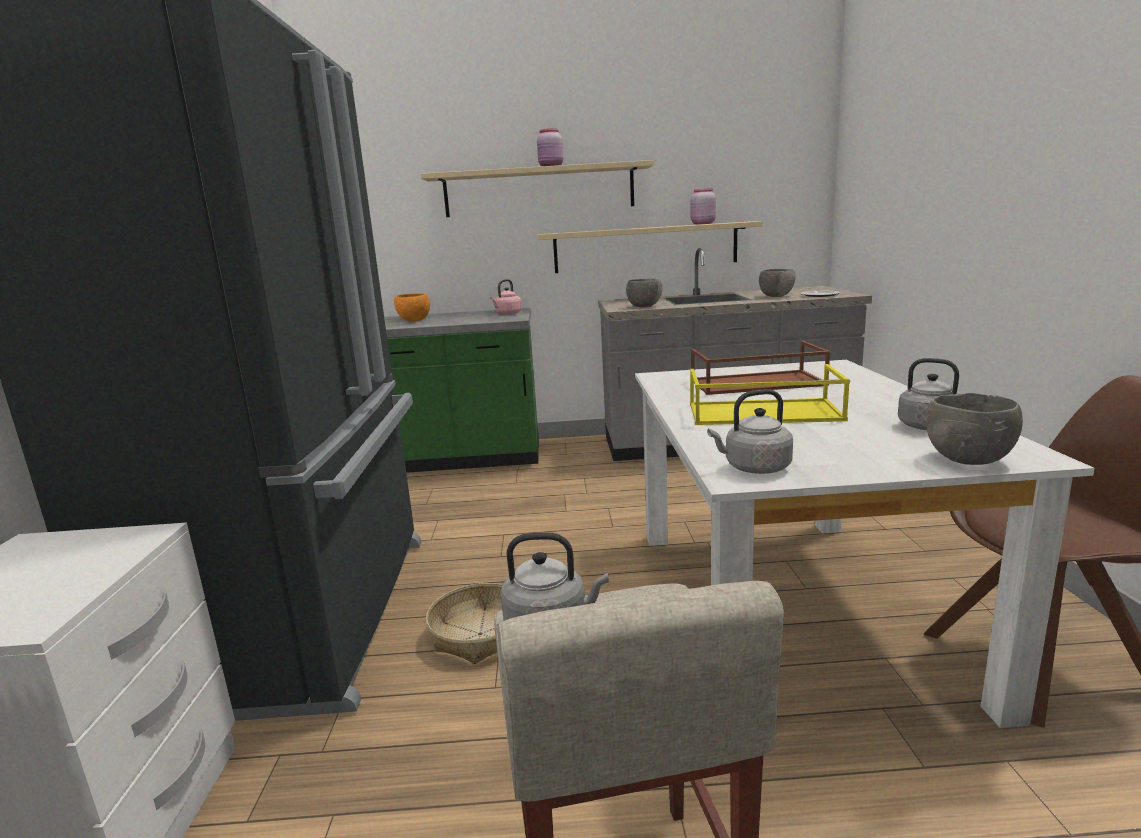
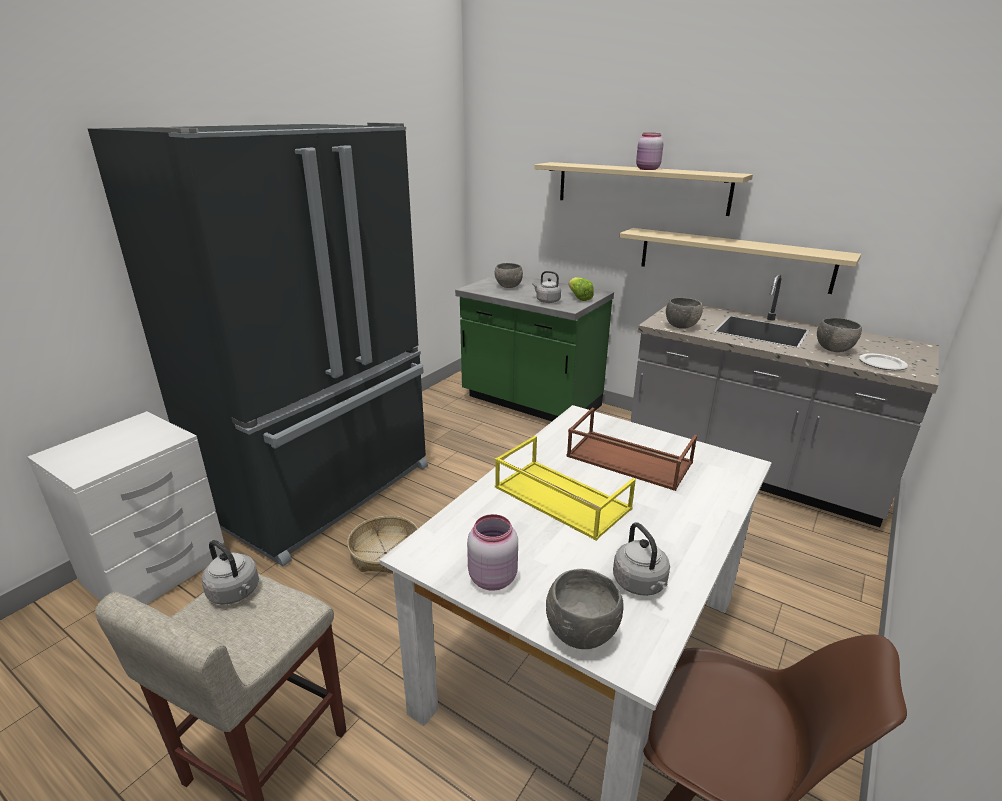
camera: 35 degrees right, 10 degrees up
orange bowl [394,293,430,322] -> grey bowl [494,263,523,288]
pink kettle [490,279,522,315] -> lettuce [568,277,594,301]
pink jar [691,188,716,225] -> pink jar moved to [467,514,518,591]
grey kettle [707,389,793,474] -> grey kettle moved to [532,271,561,303]

